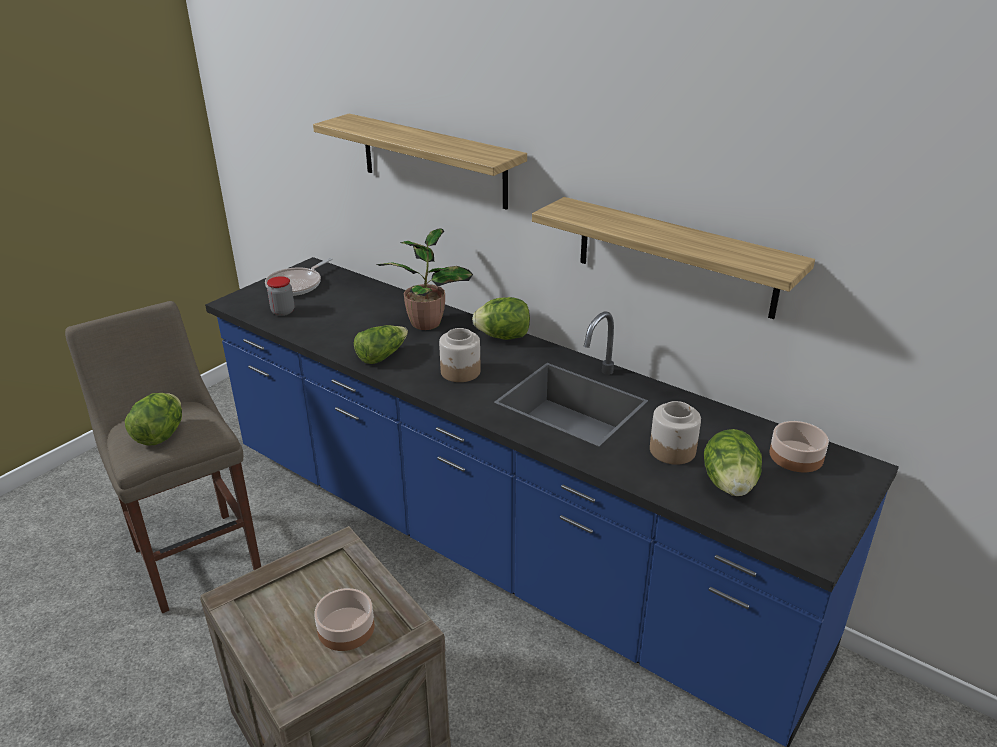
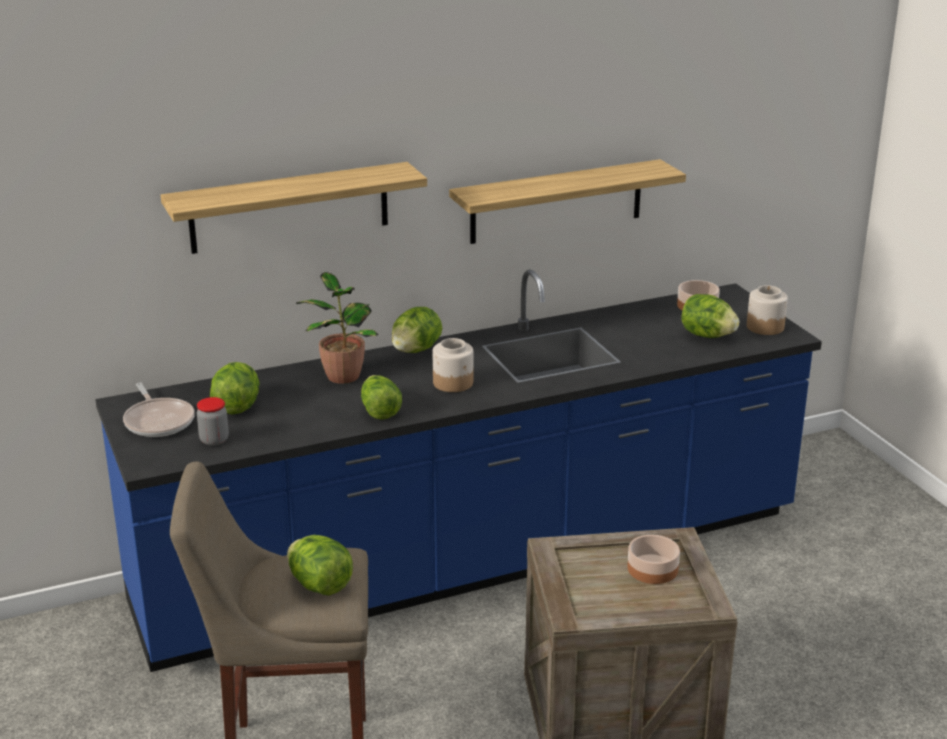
camera: 60 degrees left, 5 degrees down
jar [650,401,701,465] -> jar moved to [747,285,788,335]
none -> lettuce [210,362,260,414]

